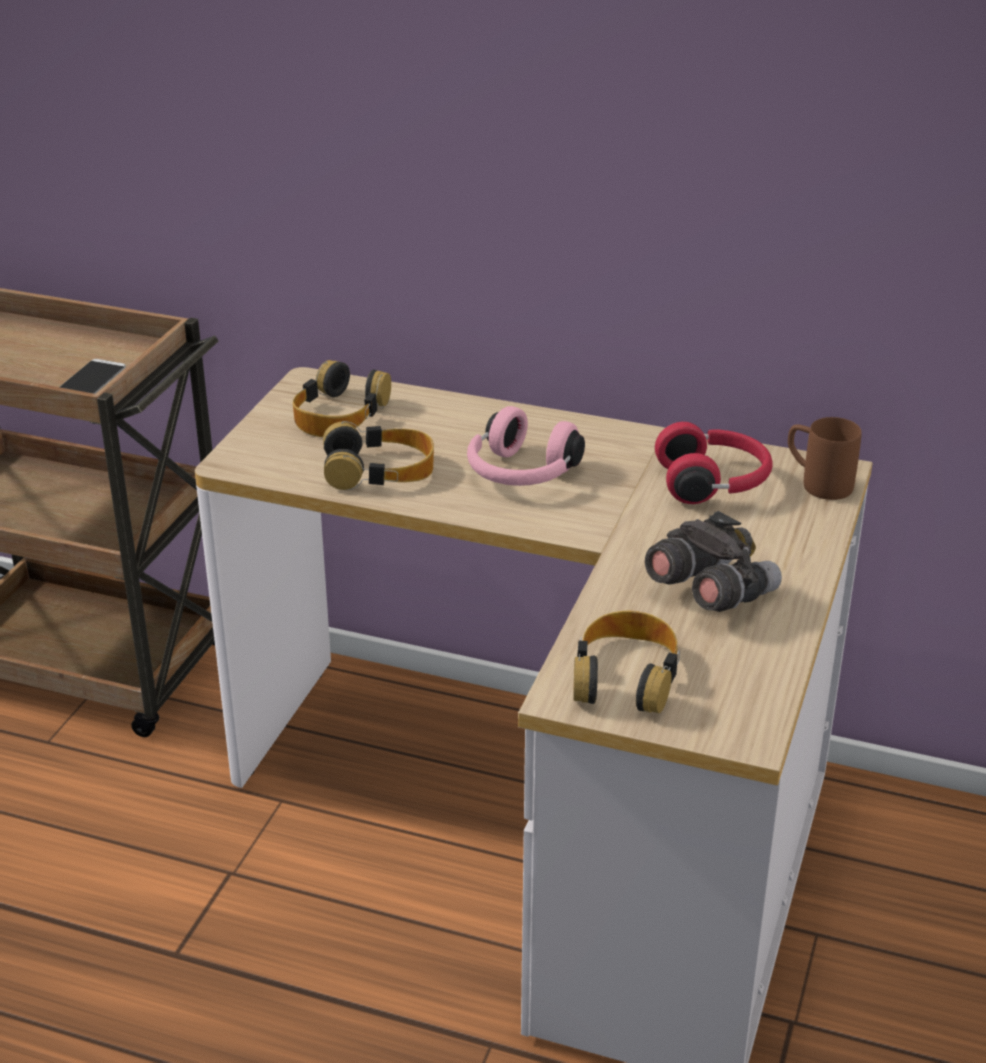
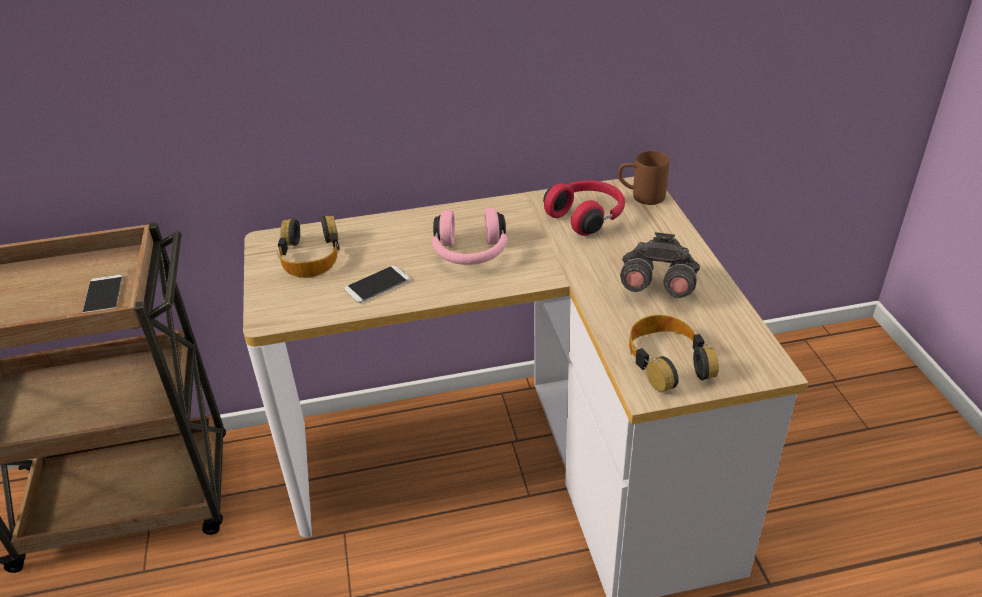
camera: 30 degrees left, 5 degrees up
headphones [323,421,434,490] -> phone [344,265,410,303]

